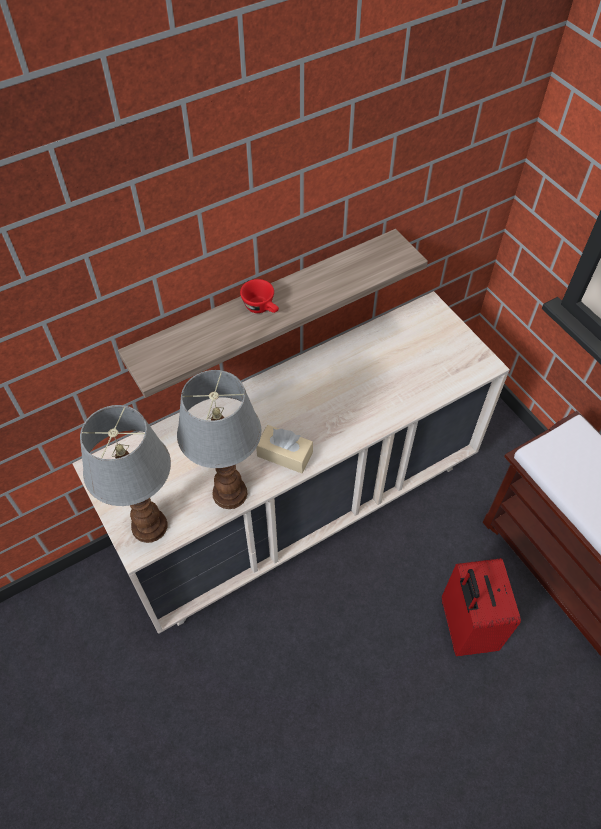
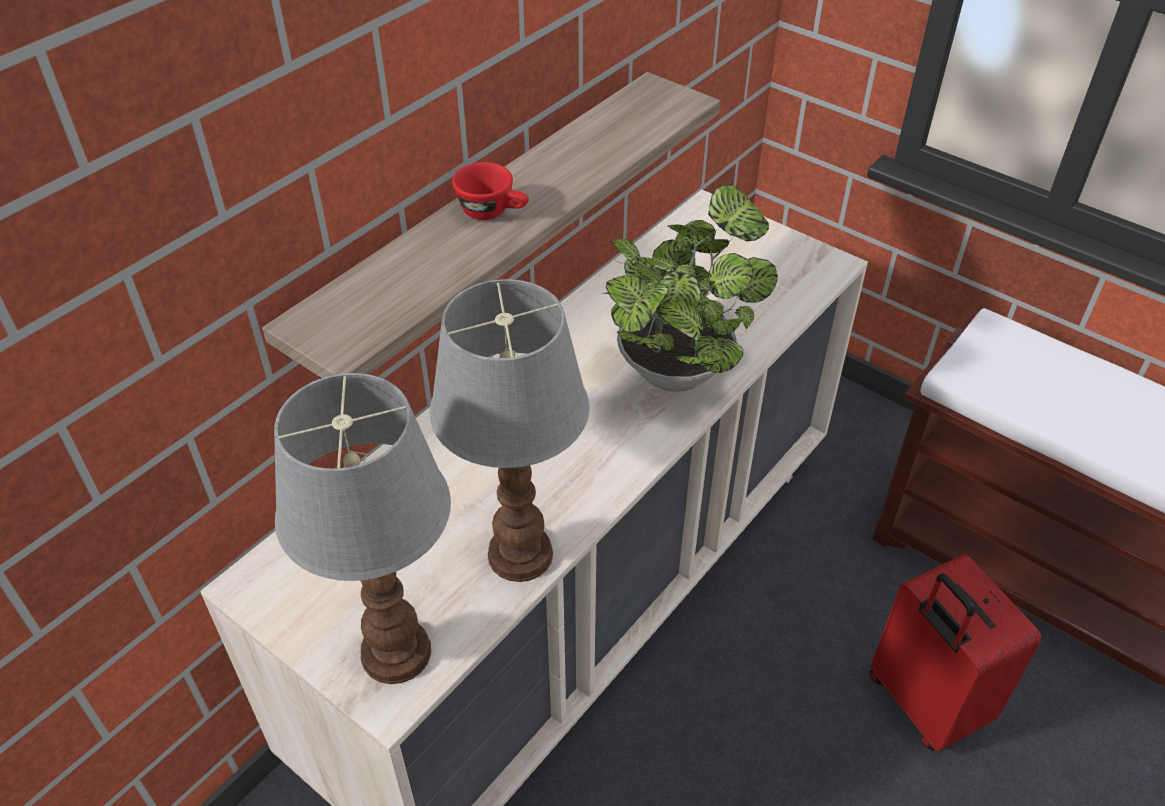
camera: 20 degrees left, 10 degrees down
beige tissue box [256,425,313,473] -> none
none -> potted plant [602,184,778,392]

